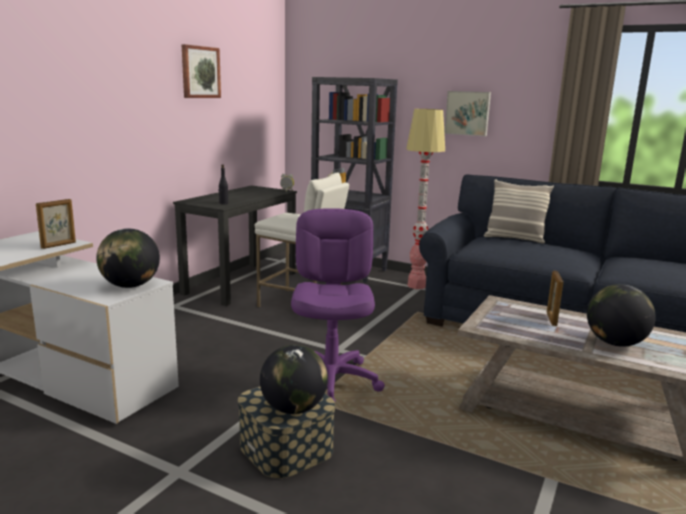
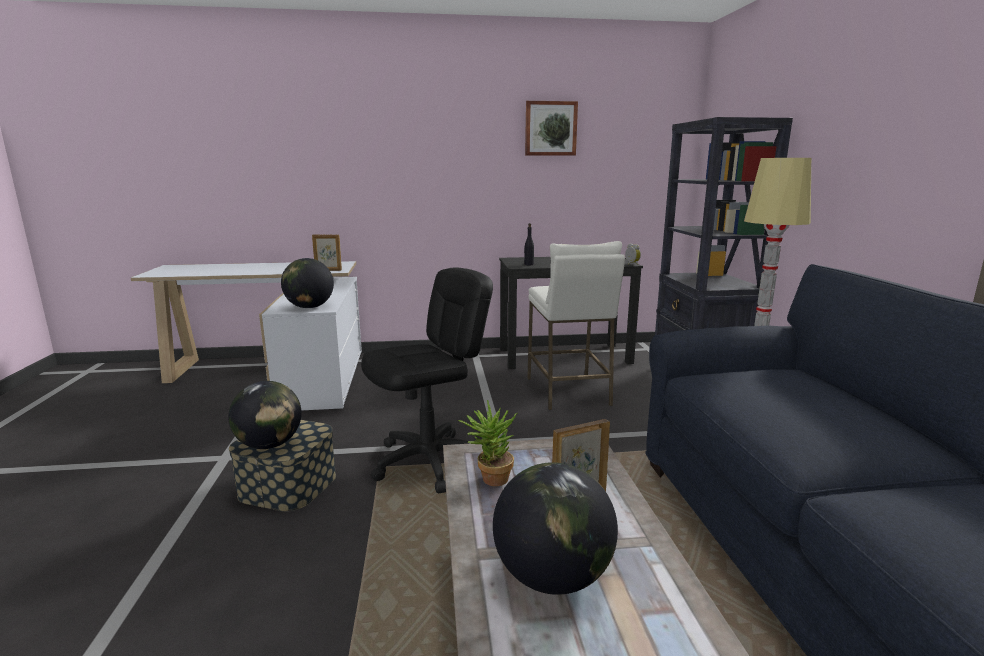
camera: 55 degrees right, 0 degrees up
purple office chair [291,208,385,404] -> black office chair [361,267,493,493]
picture [444,91,491,136] -> none
pillow [484,179,554,244] -> none
none -> potted plant [458,400,517,486]

